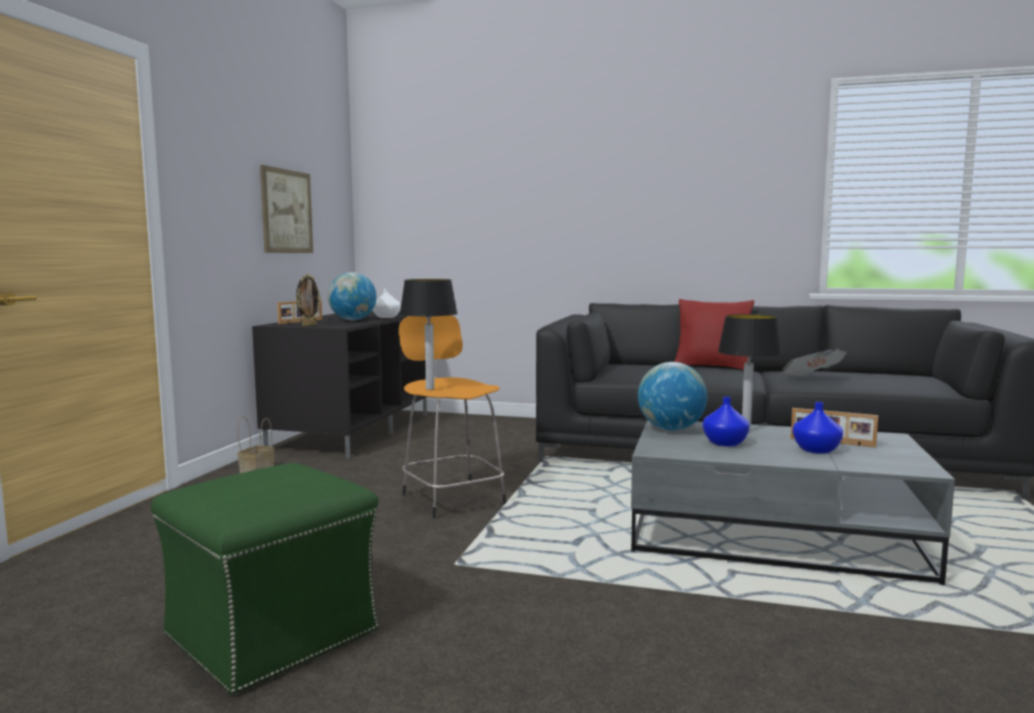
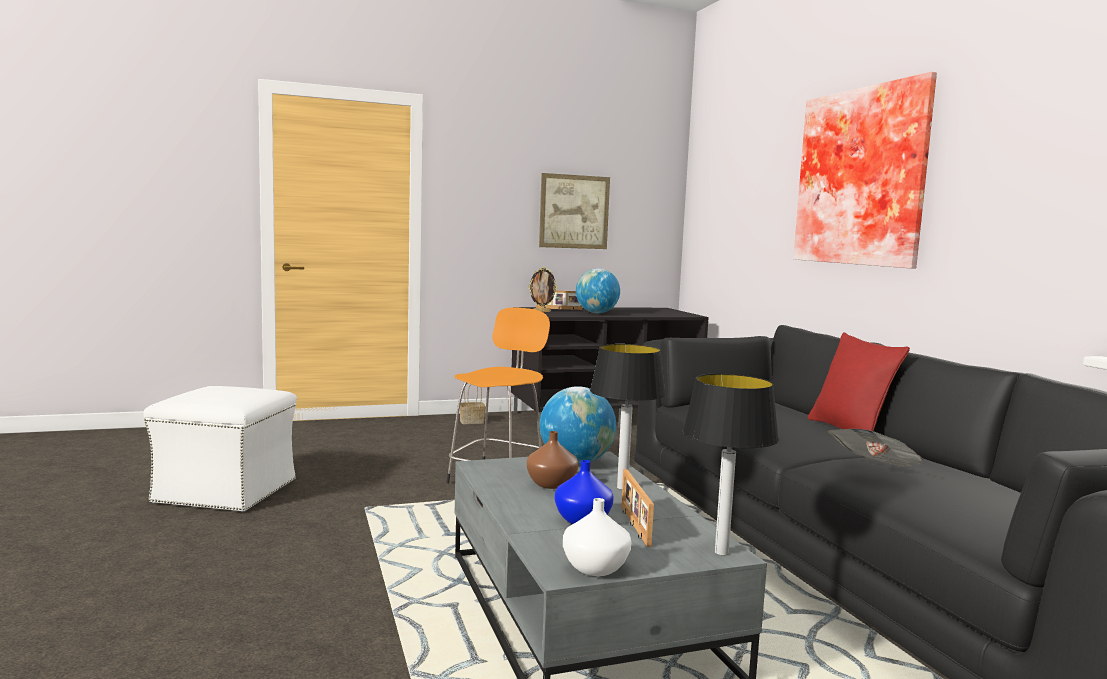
camera: 55 degrees right, 0 degrees up
green ottoman [151,463,379,695] -> white ottoman [143,386,297,512]
white vase [373,288,401,318] -> white vase moved to [563,498,631,576]
table lamp [399,279,458,390] -> table lamp moved to [683,374,779,555]
blue vase [703,397,750,446] -> brown vase [527,431,578,489]
none -> picture [793,72,937,269]

